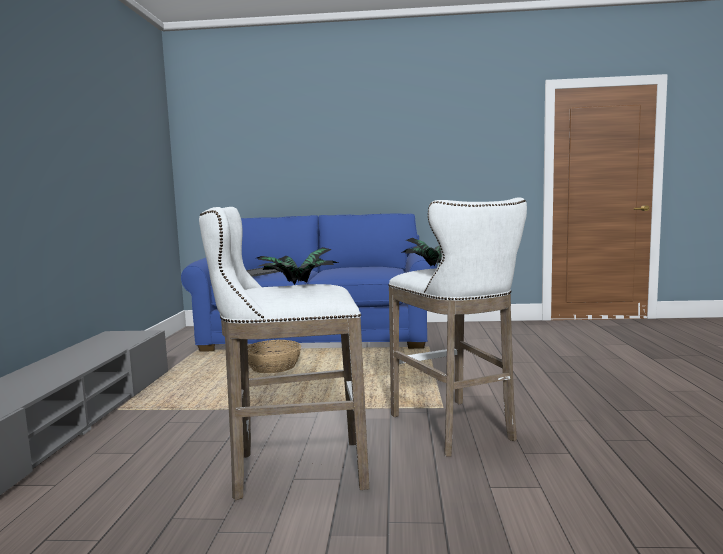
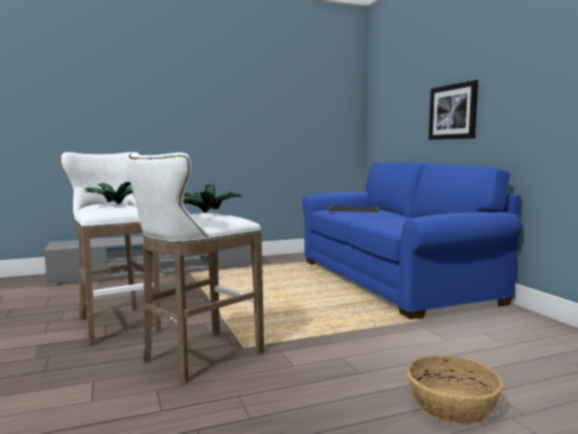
camera: 65 degrees right, 0 degrees up
basket [248,340,301,373] -> basket moved to [407,356,503,425]
none -> picture [429,80,478,140]

